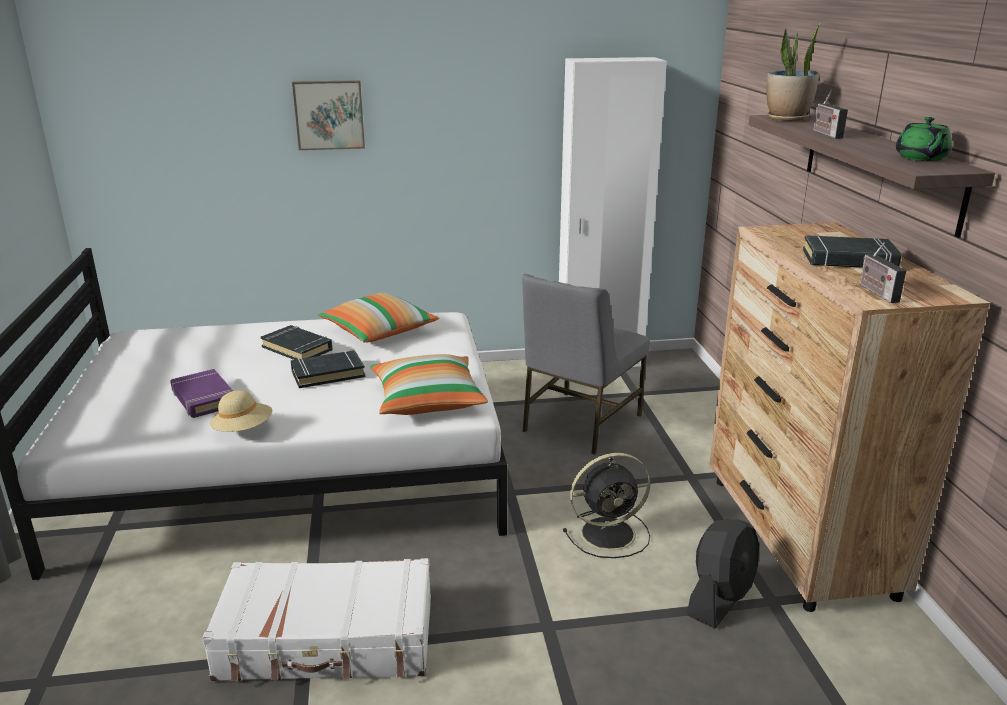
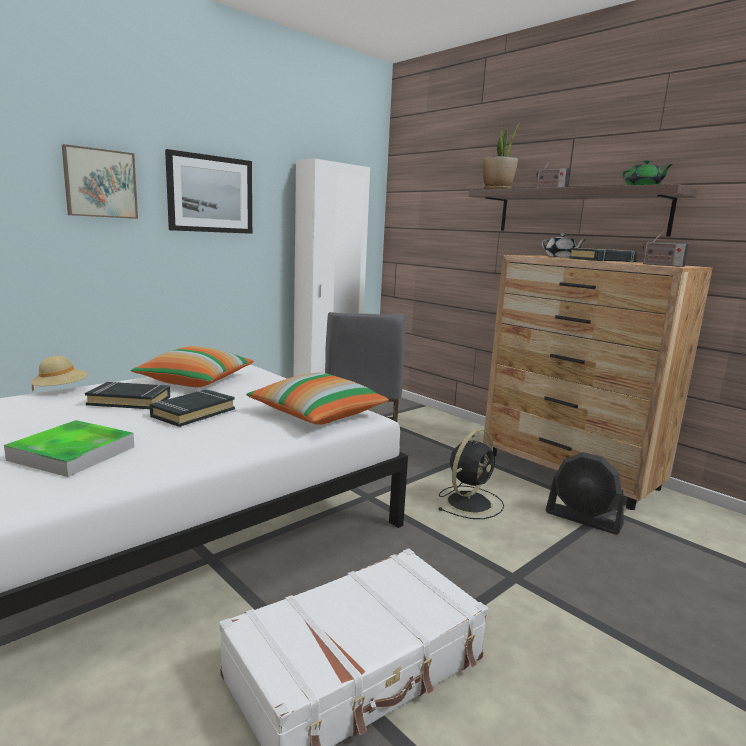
camera: 35 degrees left, 10 degrees down
purple book [170,369,233,418] -> tray [4,420,135,477]
beige hat [210,390,272,432] -> beige hat moved to [31,356,88,392]
black fan [687,519,759,628] -> black fan turned 120 degrees clockwise [545,452,624,534]
none -> picture [165,149,252,234]
none -> white teapot [542,233,587,257]

